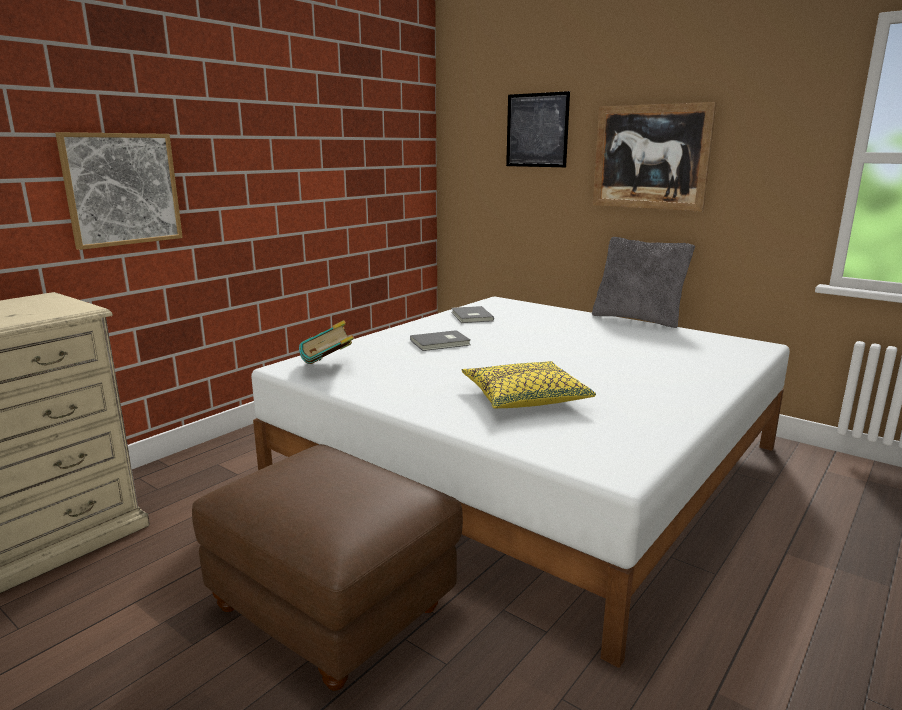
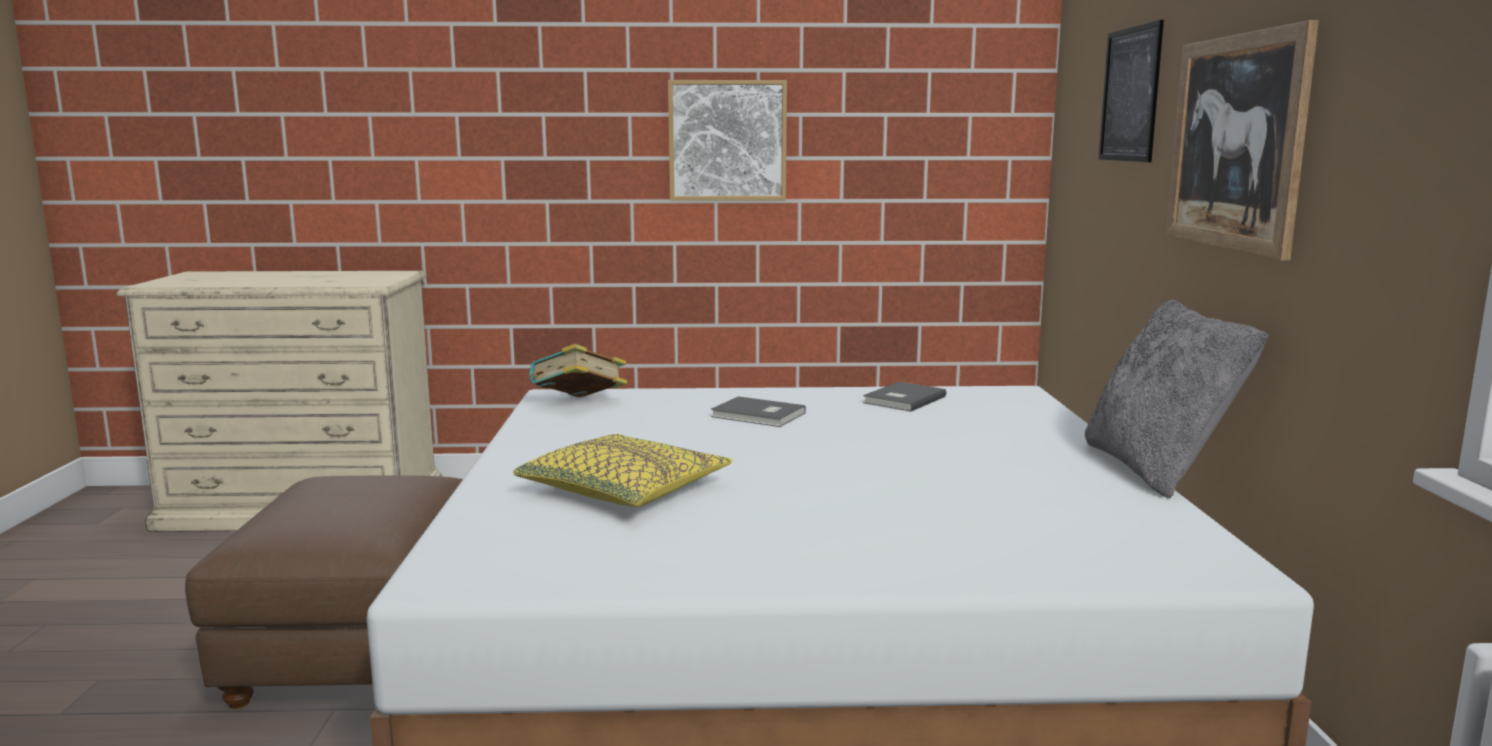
camera: 50 degrees right, 5 degrees down
picture [55,132,183,250] -> picture moved to [668,80,787,201]

